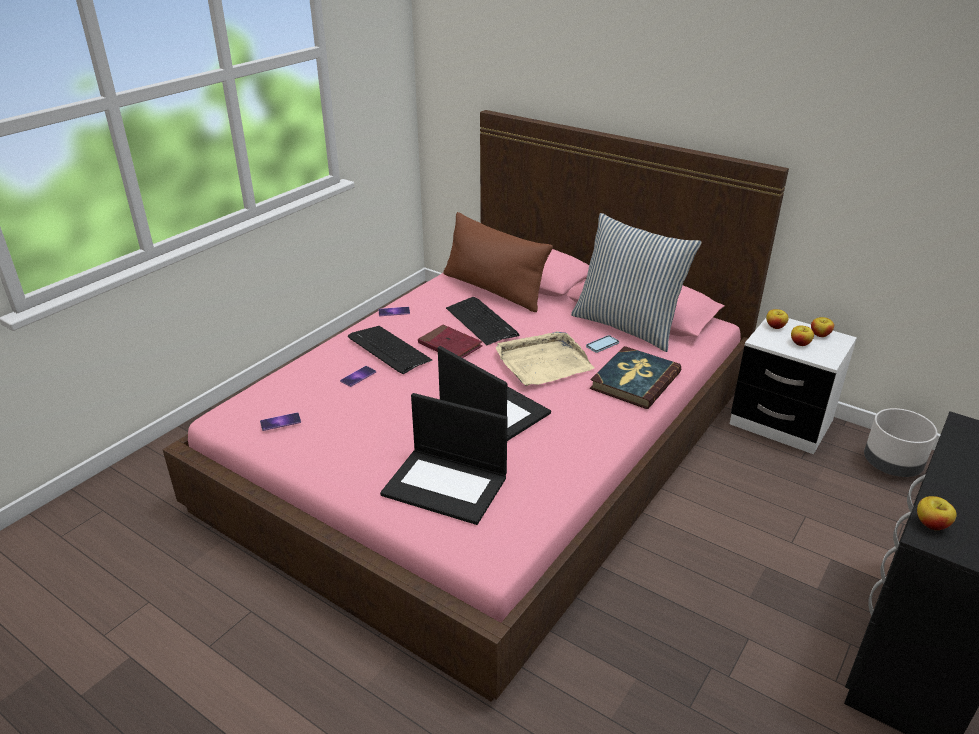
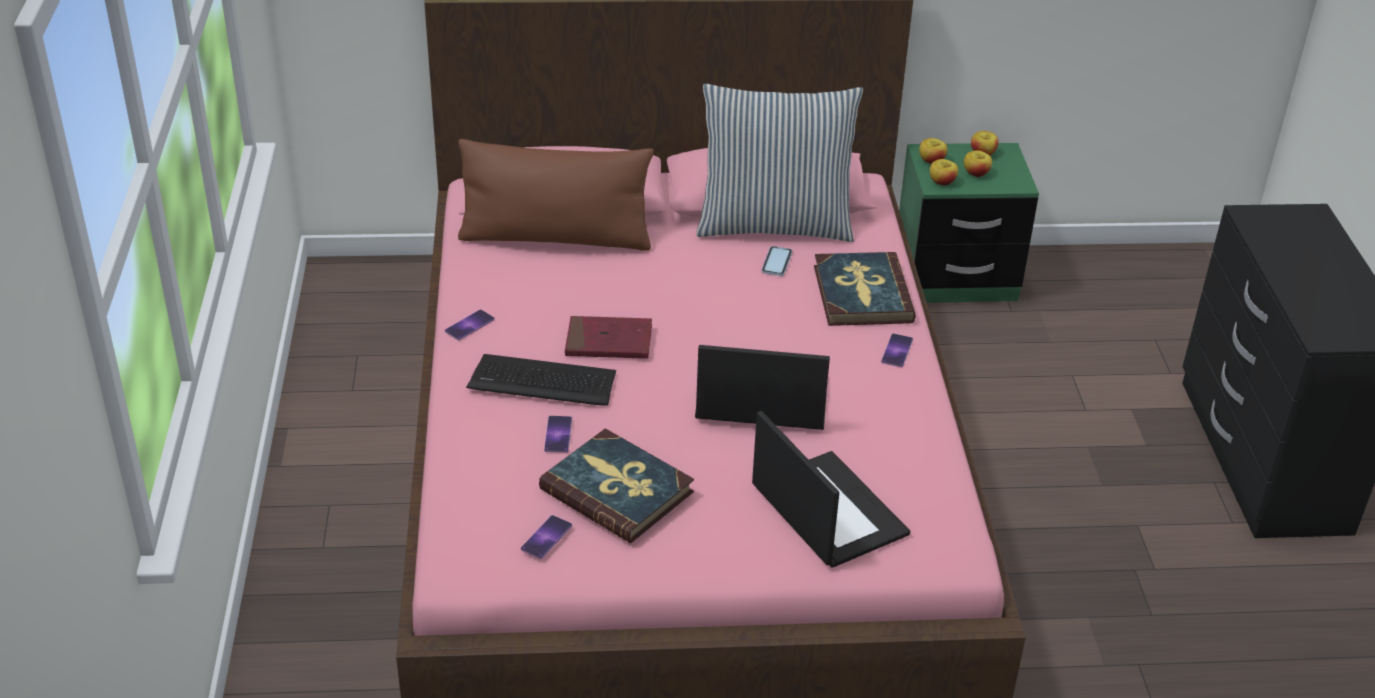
camera: 40 degrees left, 5 degrees up
laptop [380,393,508,525] -> laptop turned 105 degrees counterclockwise [752,411,910,568]
keyboard [446,297,520,345] -> none
beige tray [495,331,594,386] -> none
white nightstand [730,318,857,454] -> green nightstand [899,143,1039,303]
grey planter [864,408,937,477] -> none
apple [917,496,957,530] -> apple moved to [930,159,958,186]
none -> book [539,428,694,543]
none -> phone [881,333,913,368]

